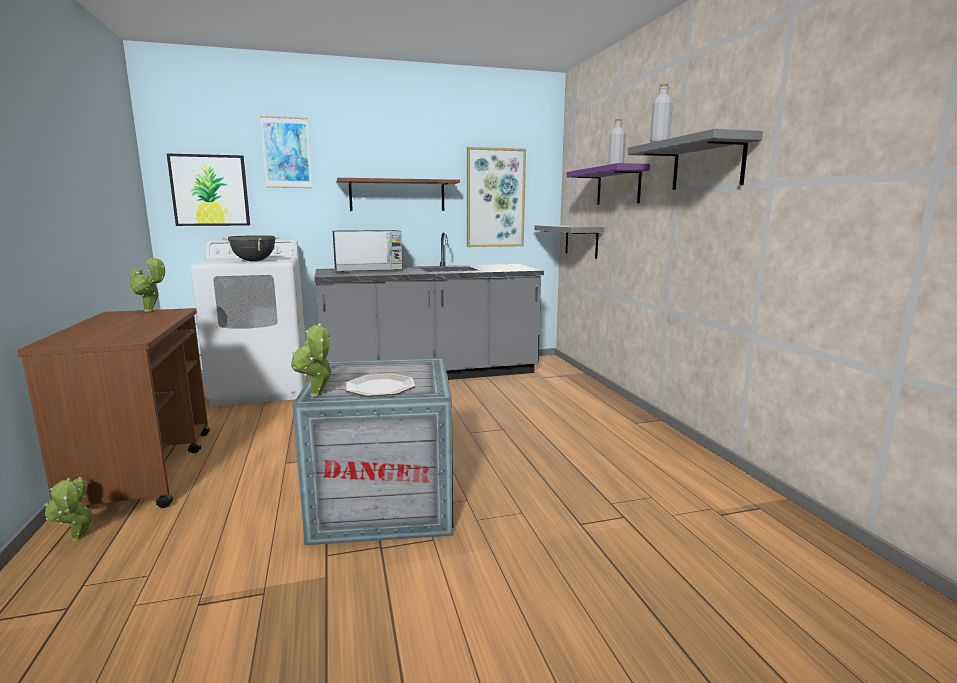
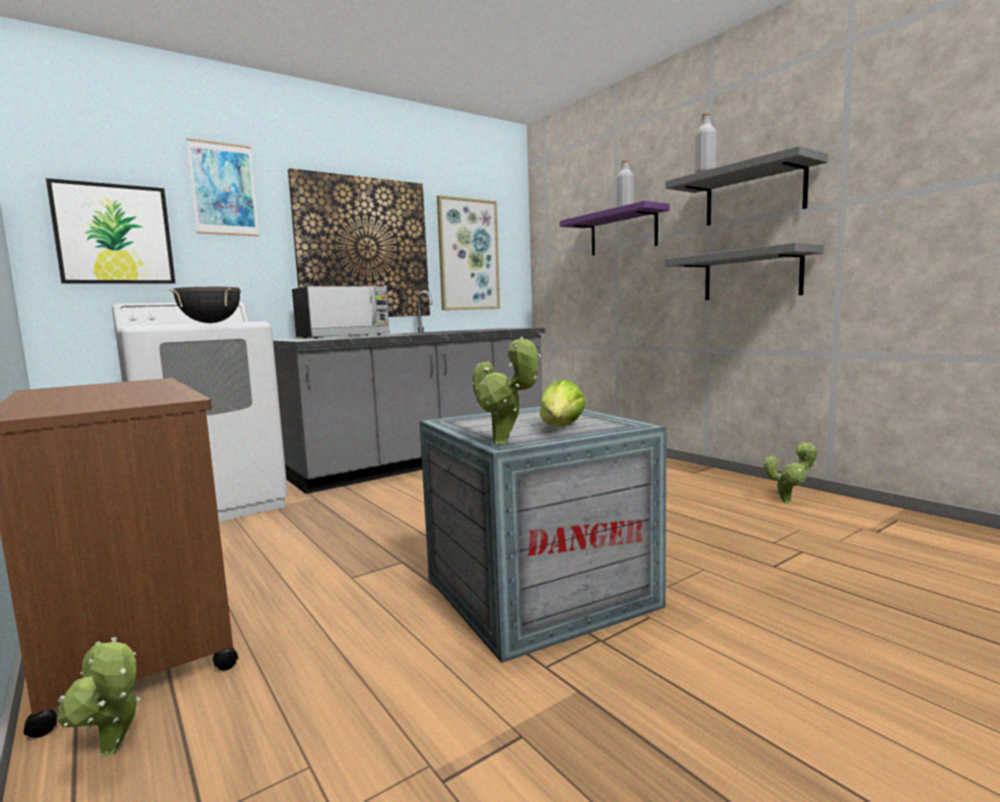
camera: 20 degrees left, 5 degrees down
potted plant [130,257,165,312] -> potted plant moved to [764,442,817,503]
brown shelf [337,178,460,211] -> picture [288,168,430,317]
plate [346,374,415,396] -> lettuce [540,380,586,426]
grey shelf [534,225,604,259] -> grey shelf moved to [665,242,823,300]

